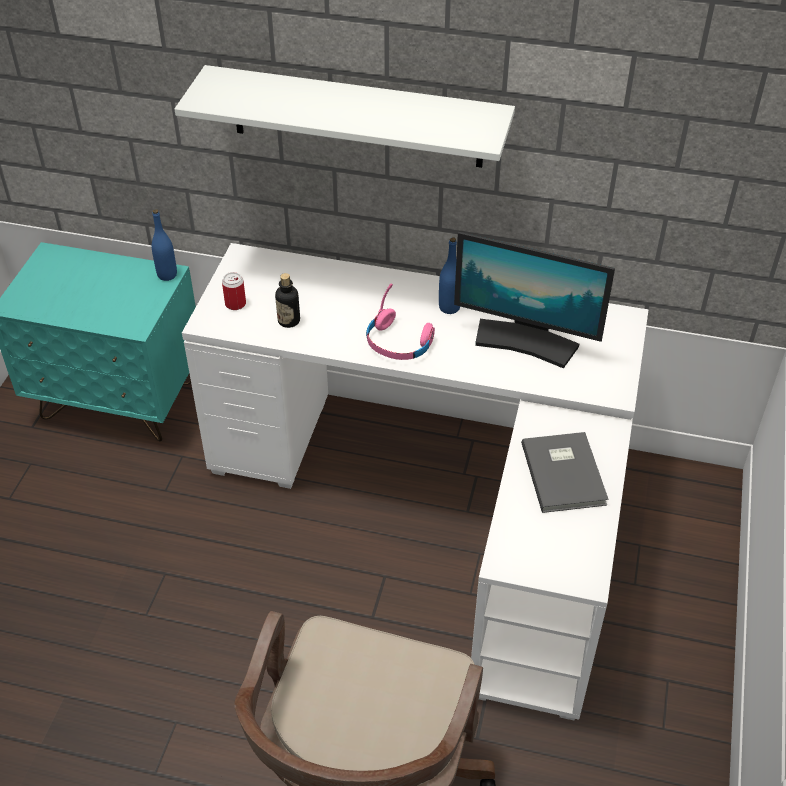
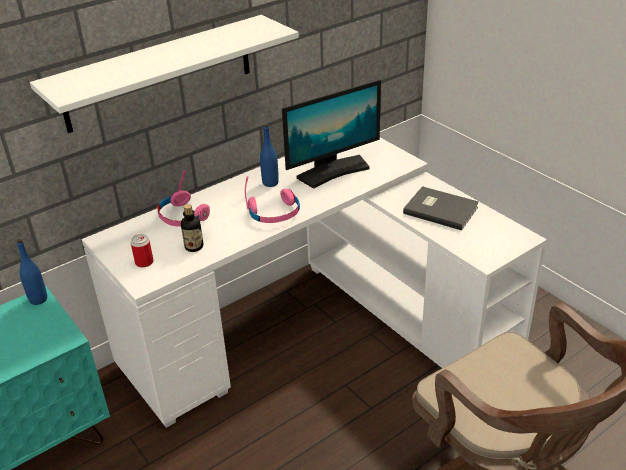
camera: 50 degrees left, 10 degrees down
none -> pink headphones [157,170,210,227]

